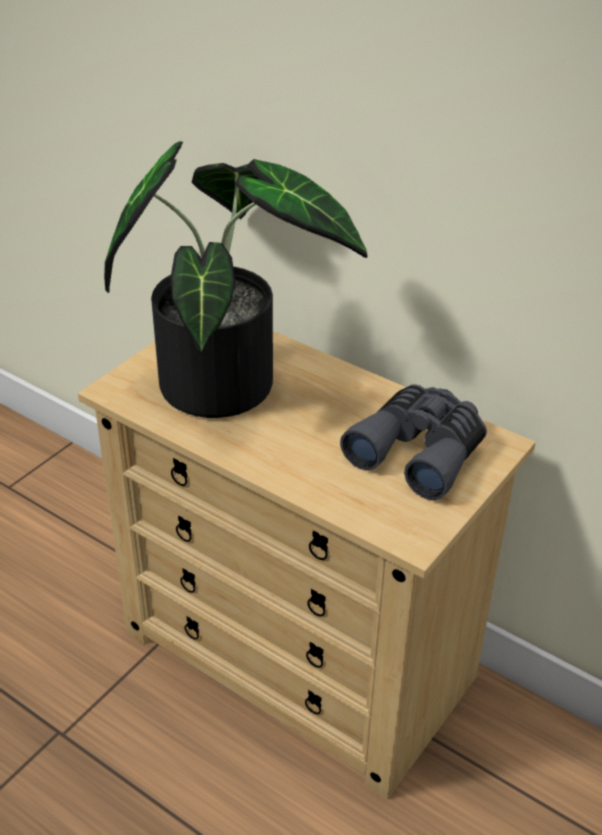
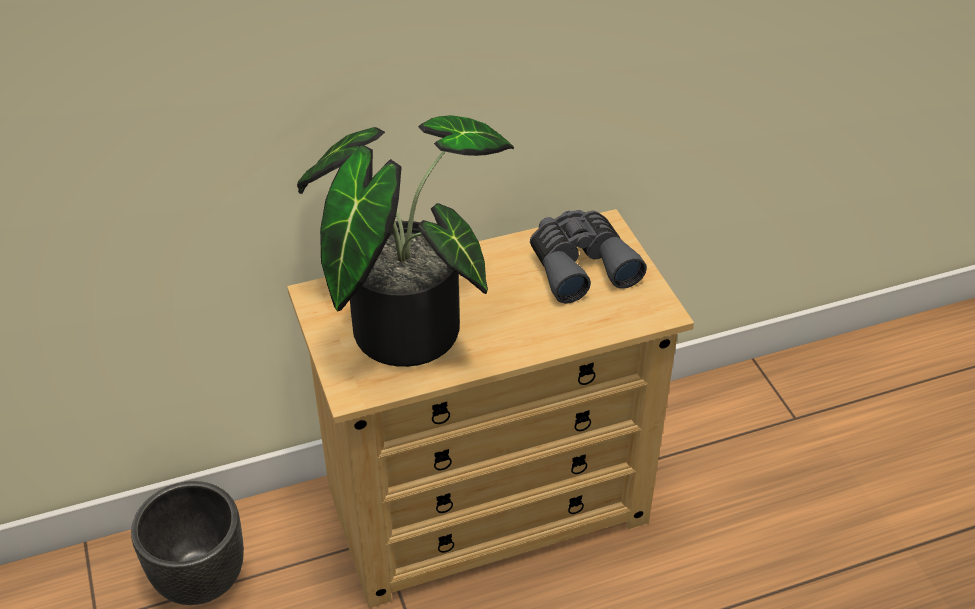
camera: 55 degrees left, 5 degrees up
none -> black planter [131,481,244,605]

